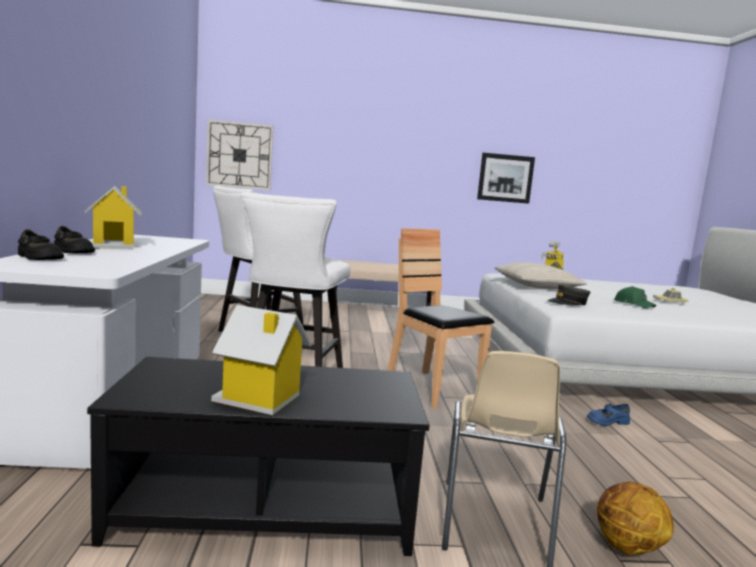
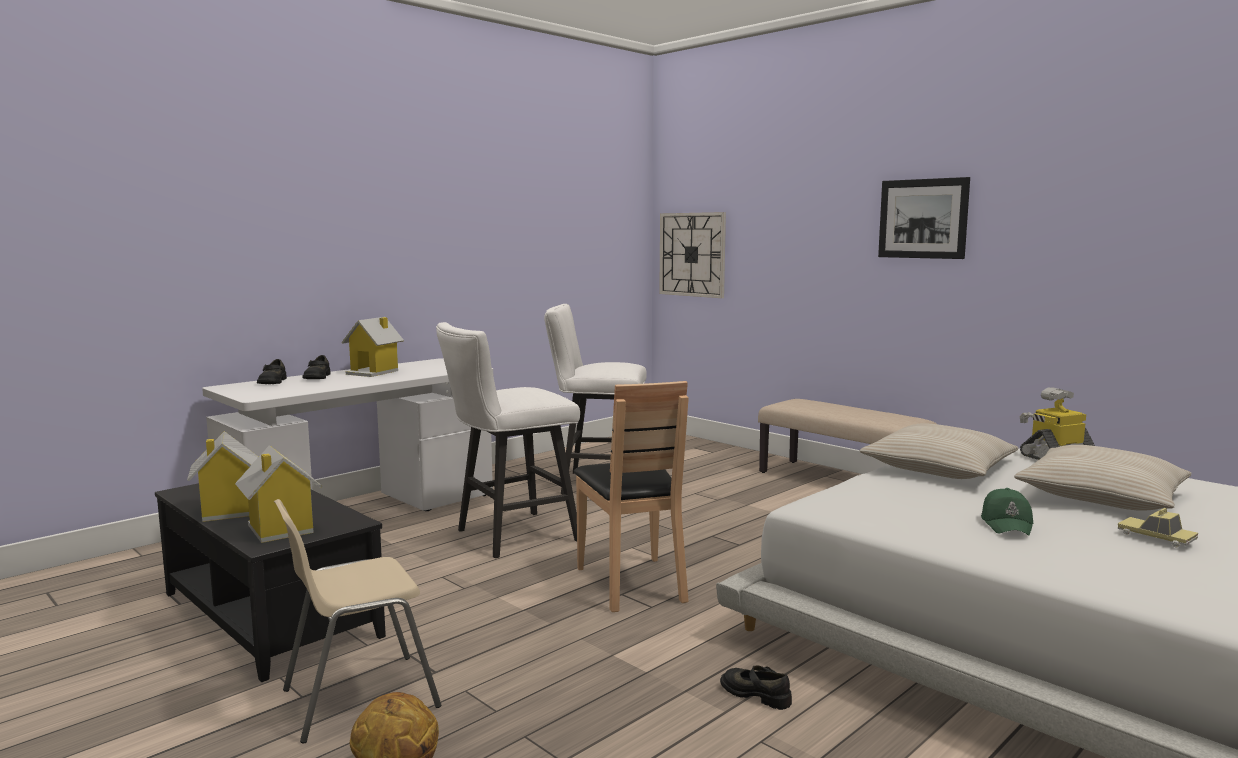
camera: 50 degrees right, 0 degrees up
brown chair [387,228,494,409] -> brown chair turned 150 degrees clockwise [574,381,689,612]
picture [477,153,535,204] -> picture moved to [878,177,970,259]
grey cap [547,284,590,305] -> none
blue shoe [587,404,630,426] -> black shoe [720,666,792,710]
none -> toy house [235,445,322,543]
none -> beige pillow [1015,445,1192,511]

